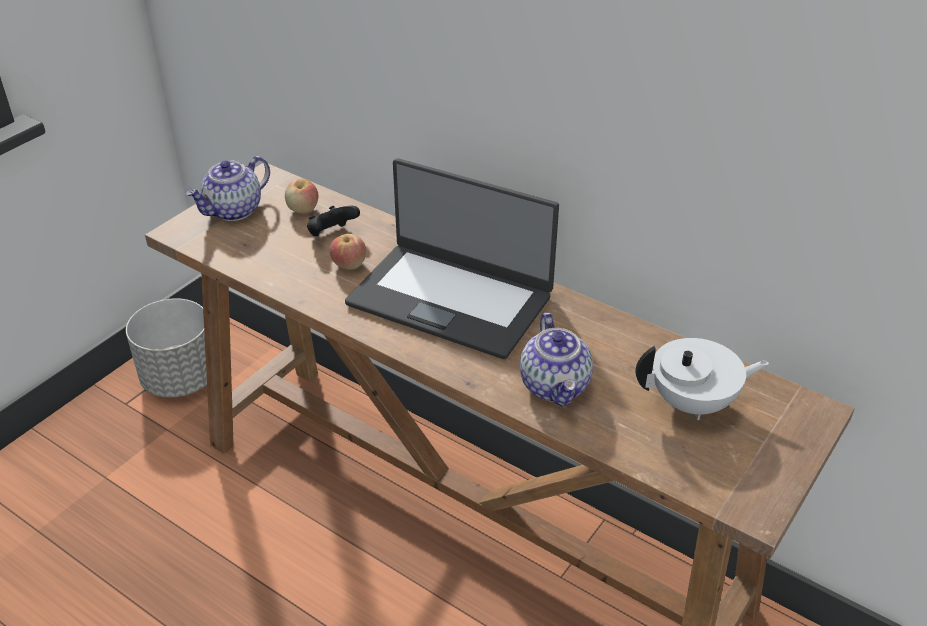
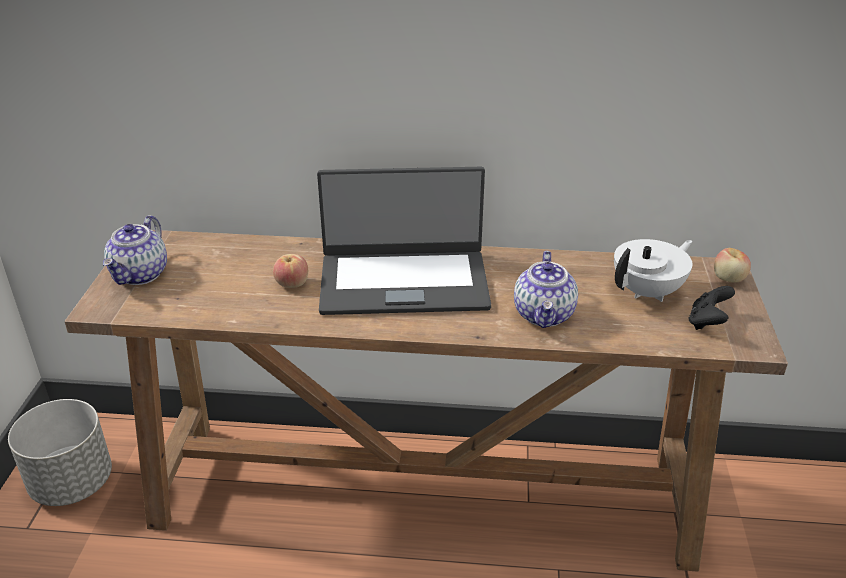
camera: 30 degrees left, 5 degrees down
apple [285,179,318,214] -> apple moved to [714,248,751,283]
black game controller [307,206,360,236] -> black game controller moved to [689,286,735,330]
teapot [520,313,593,407] -> teapot turned 45 degrees clockwise [514,251,578,328]

